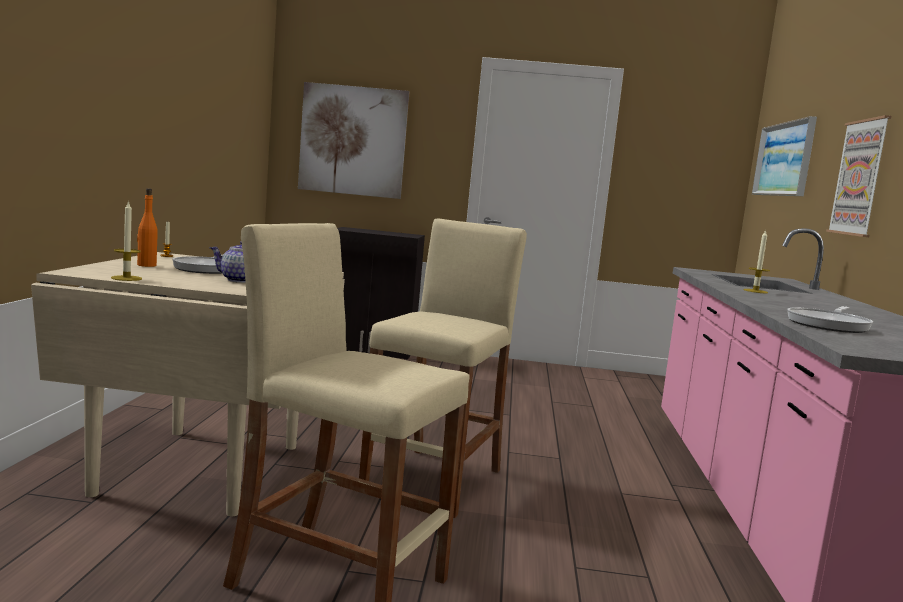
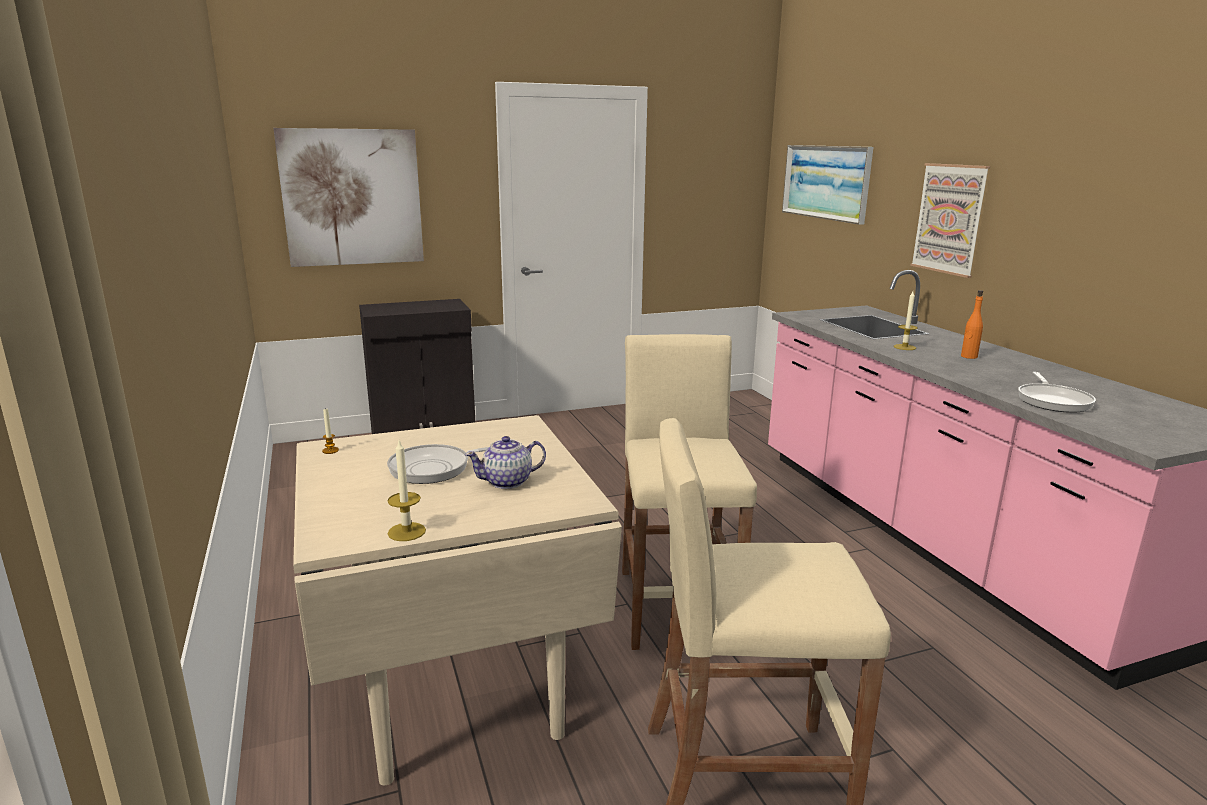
camera: 25 degrees left, 10 degrees up
orange bottle [137,188,158,267] -> orange bottle moved to [961,290,983,359]

